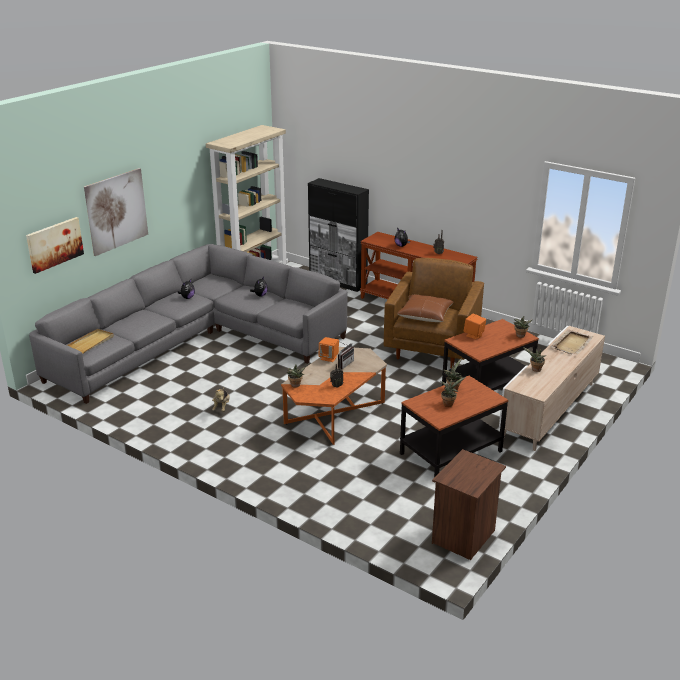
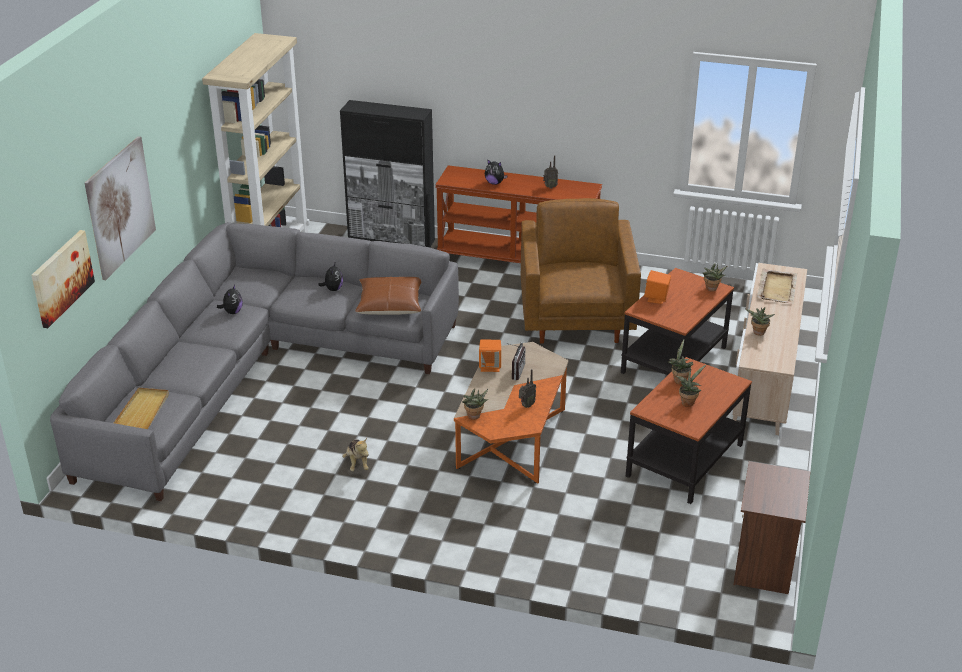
camera: 20 degrees left, 5 degrees up
brown pillow [397,295,454,322] -> brown pillow moved to [355,277,421,315]

